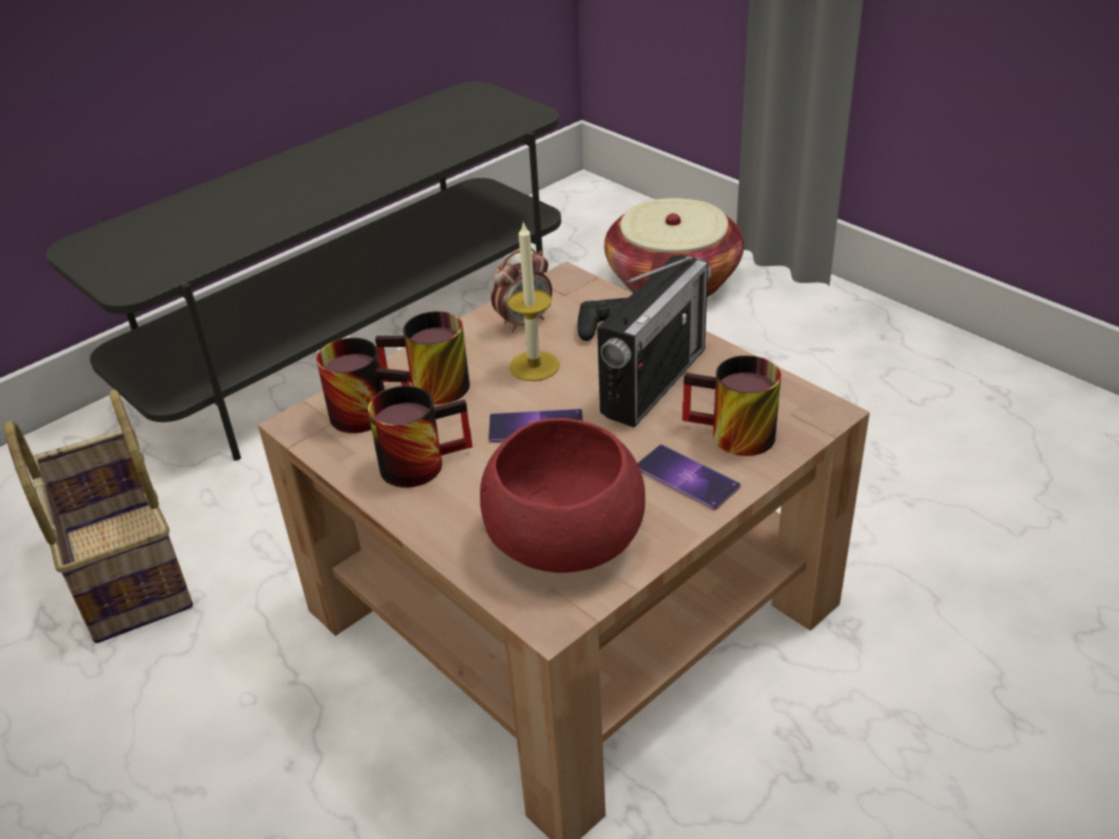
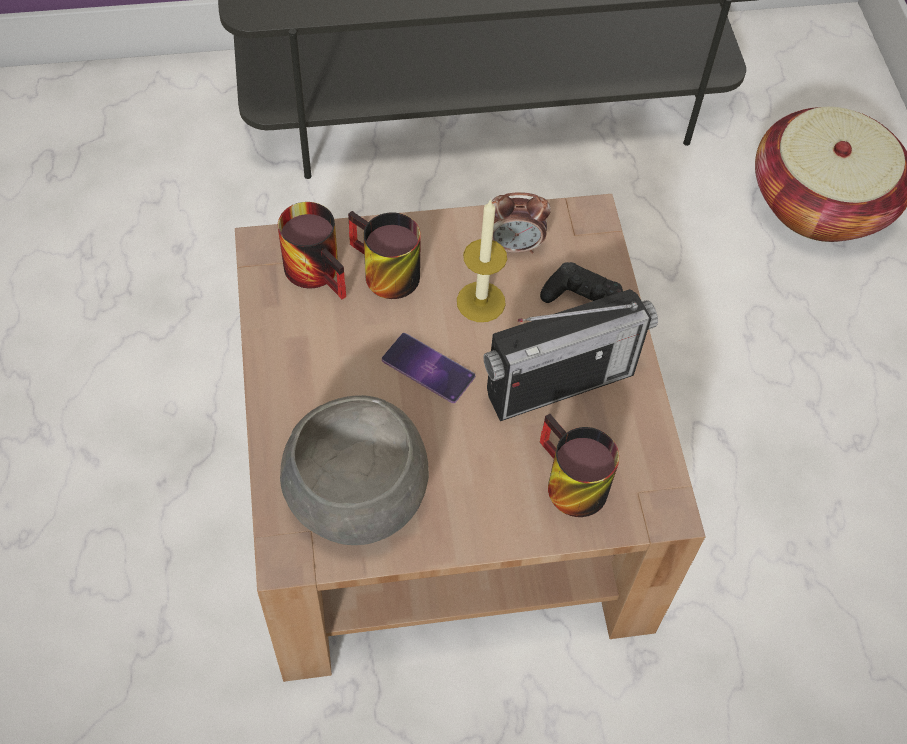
camera: 30 degrees right, 20 degrees up
basket [4,390,193,643] -> none
mug [368,386,472,488] -> none
red bowl [480,418,645,573] -> grey bowl [280,395,429,545]
phone [637,445,741,510] -> none

